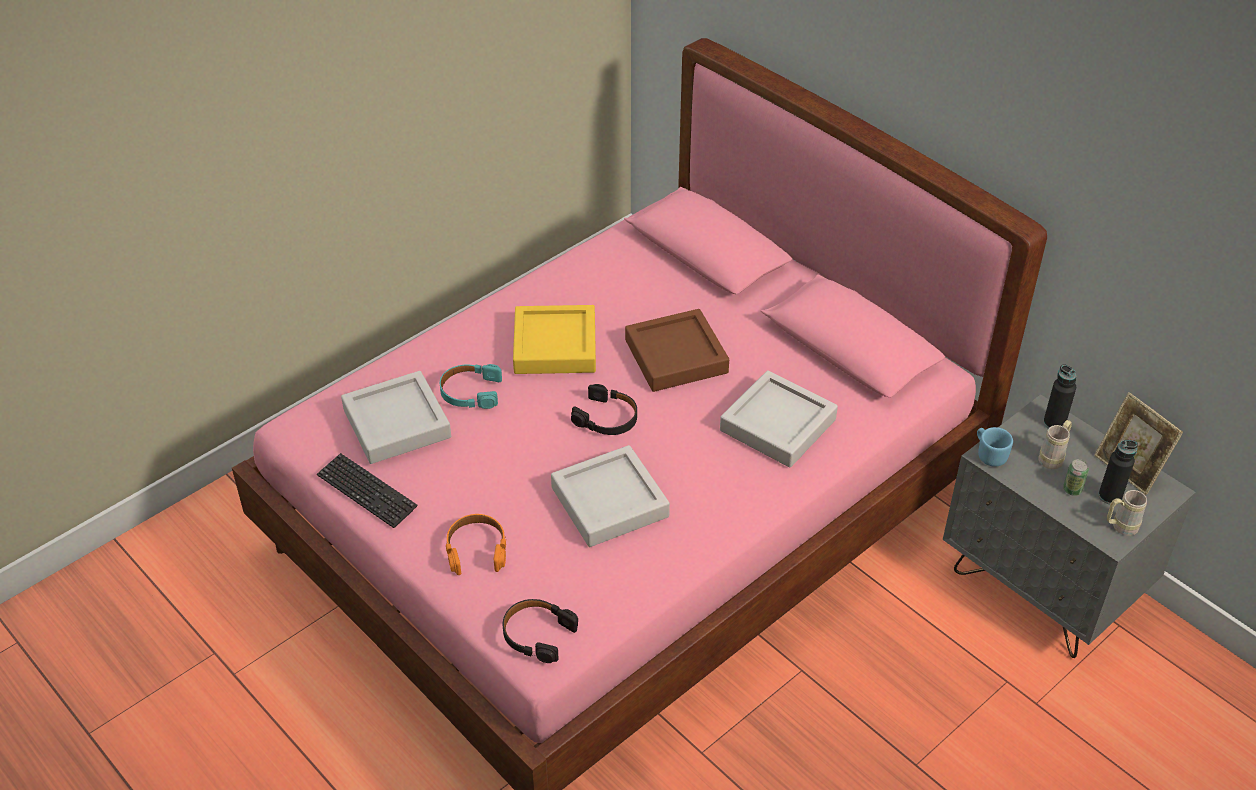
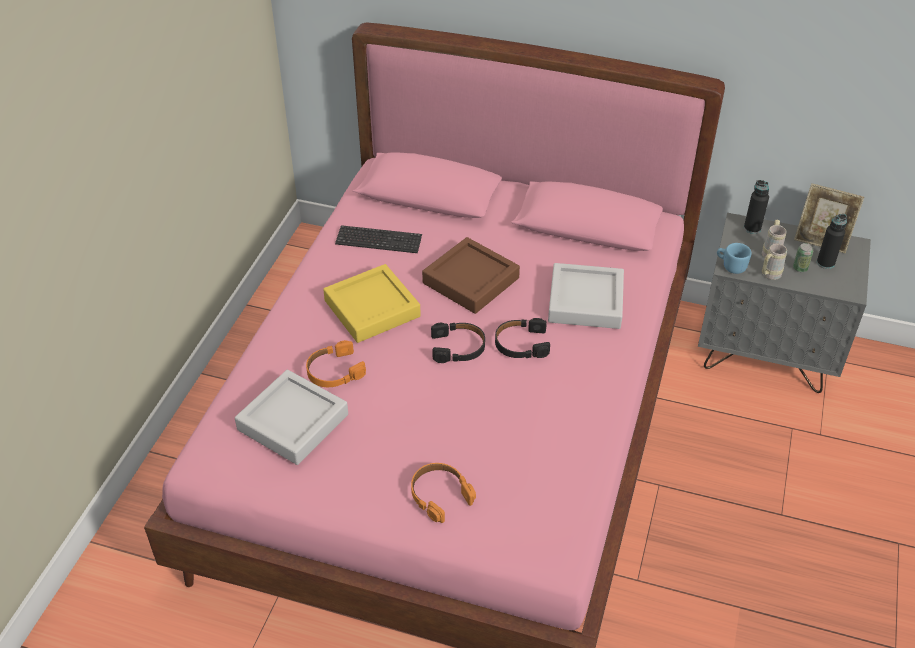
camera: 30 degrees left, 0 degrees up
keyboard [317,453,418,528] -> keyboard moved to [335,225,422,253]
turquoise headphones [440,364,502,409] -> orange headphones [306,340,366,387]
black headphones [503,599,578,663] -> black headphones moved to [495,318,550,358]
grey tray [551,445,670,547] -> none
beige mug [1107,490,1147,536] -> beige mug moved to [762,244,787,280]

